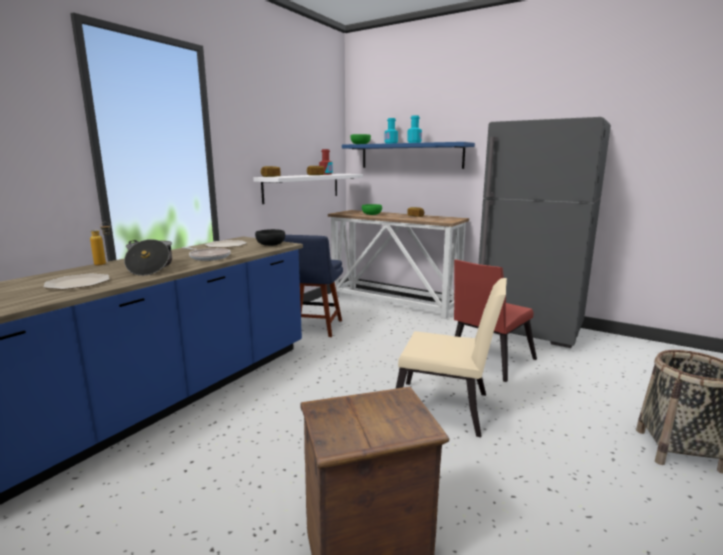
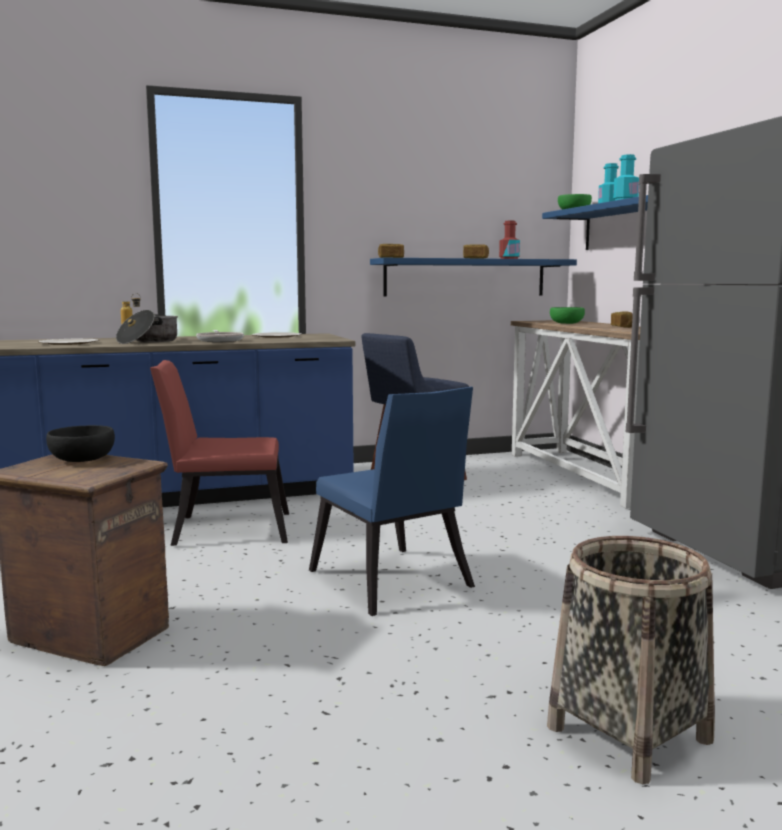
camera: 40 degrees right, 5 degrees down
white shelf [253,174,363,204] -> blue shelf [370,258,577,297]
black bowl [255,229,285,246] -> black bowl moved to [46,425,115,462]
beige chair [396,278,507,437] -> blue chair [309,387,475,616]
red chair [454,260,537,382] -> red chair moved to [150,360,289,546]

